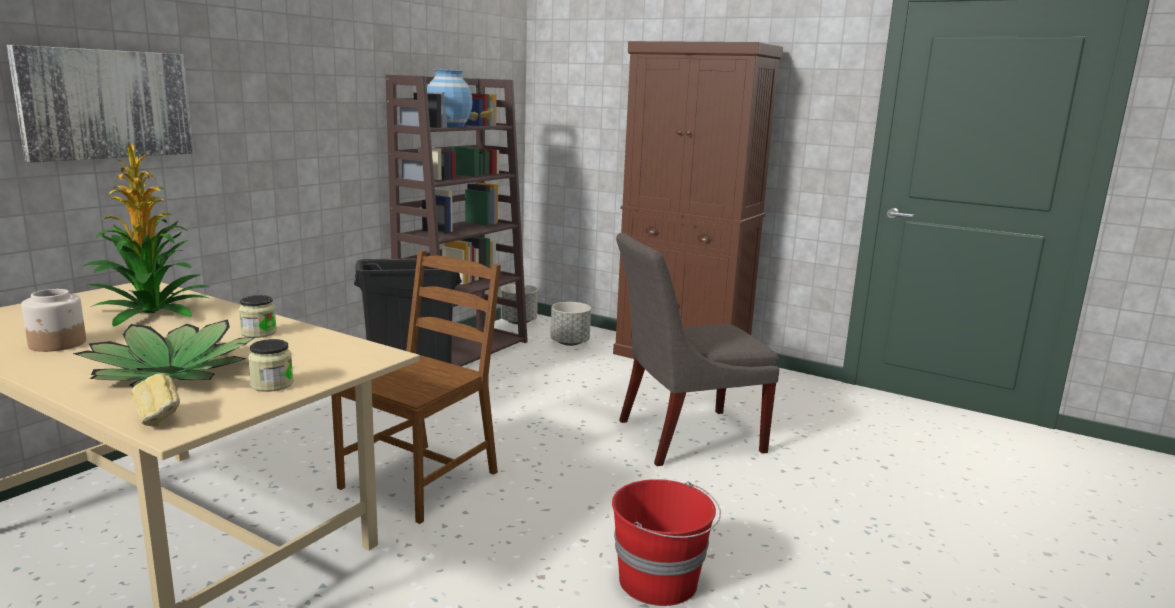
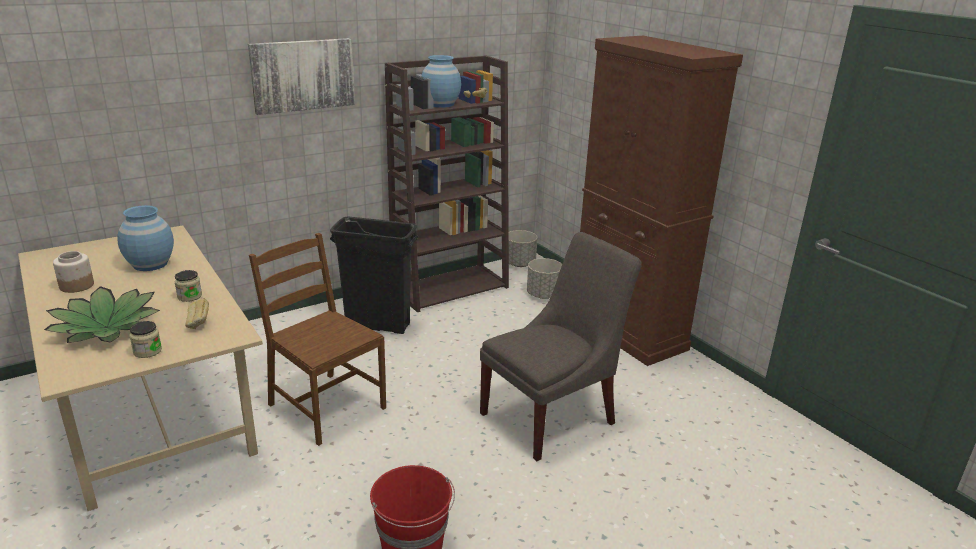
camera: 25 degrees right, 10 degrees up
picture [7,45,194,163] -> picture moved to [248,38,355,115]
potted plant [83,143,211,327] -> blue vase [117,205,174,271]
bread [131,373,180,426] -> bread moved to [185,298,209,329]
brown chair [331,250,501,524] -> brown chair turned 105 degrees counterclockwise [249,233,386,446]
grey chair [616,233,780,466] -> grey chair turned 135 degrees clockwise [480,232,642,461]

